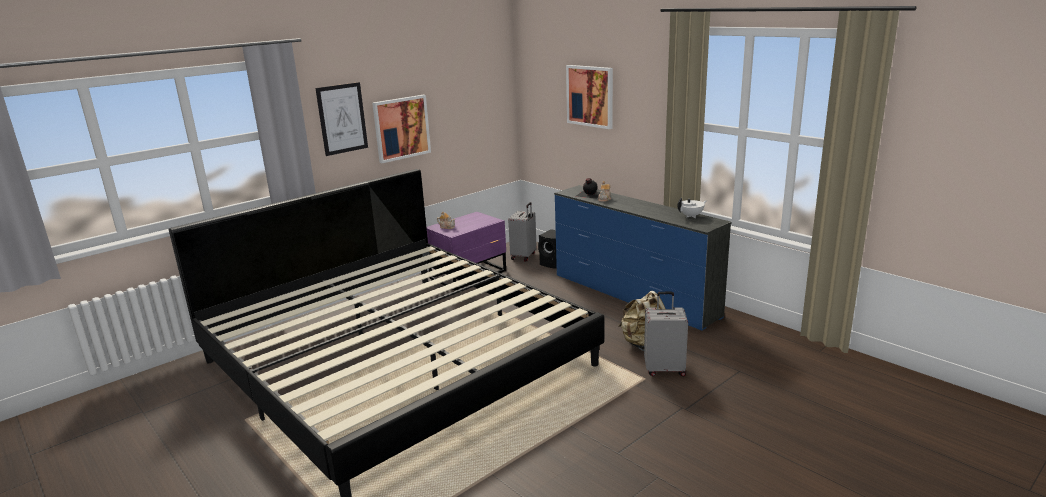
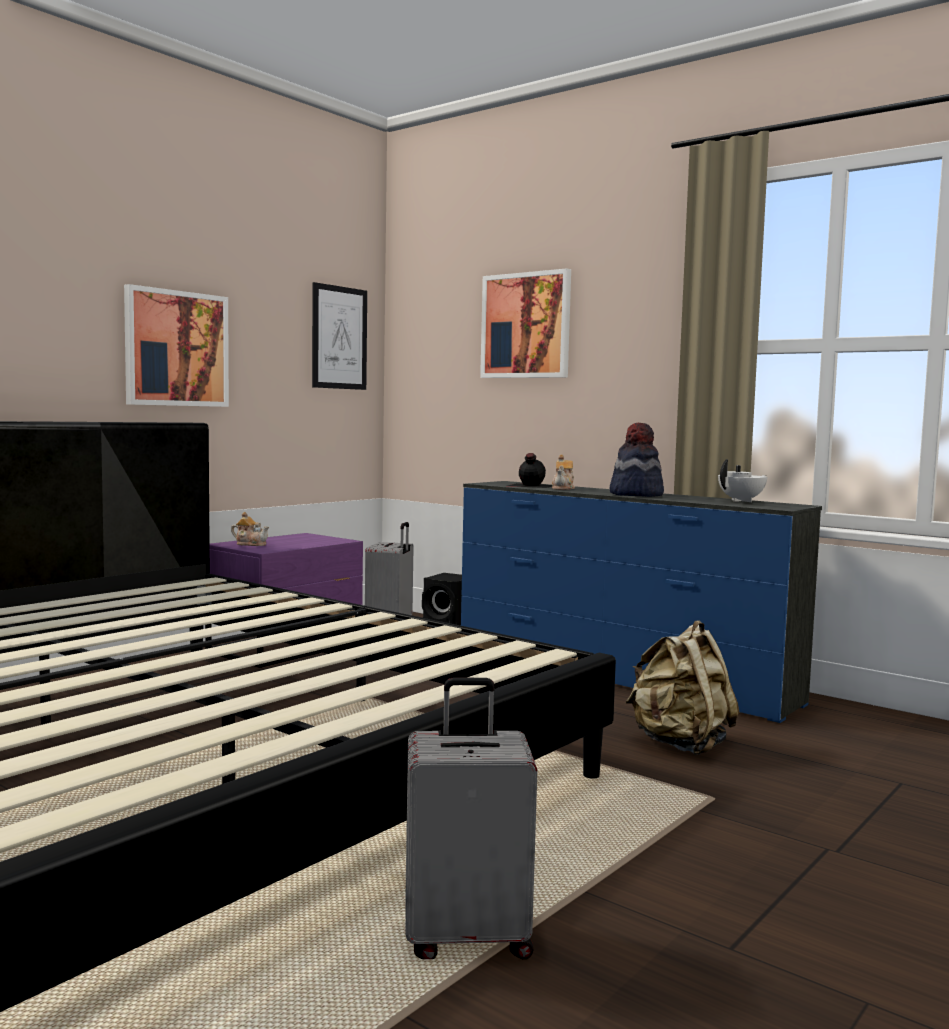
camera: 10 degrees left, 15 degrees down
picture [315,82,368,156] -> picture moved to [312,282,367,390]
grey suitcase [644,292,688,376] -> grey suitcase moved to [406,678,537,959]
none -> hat [610,423,664,497]

